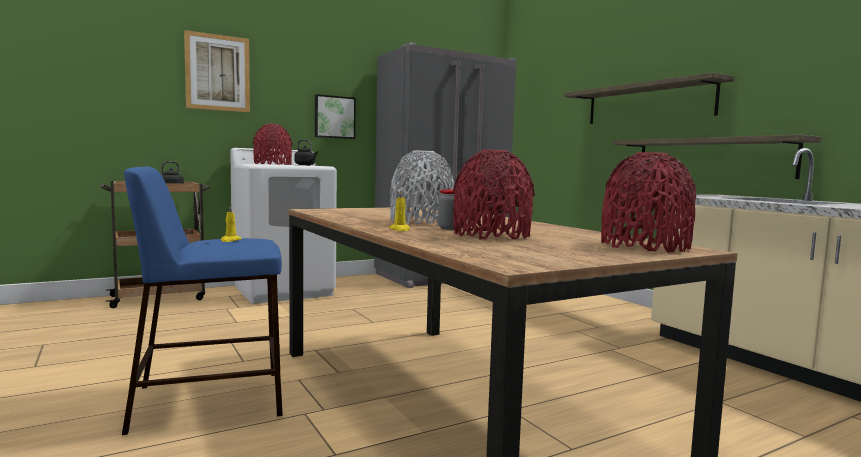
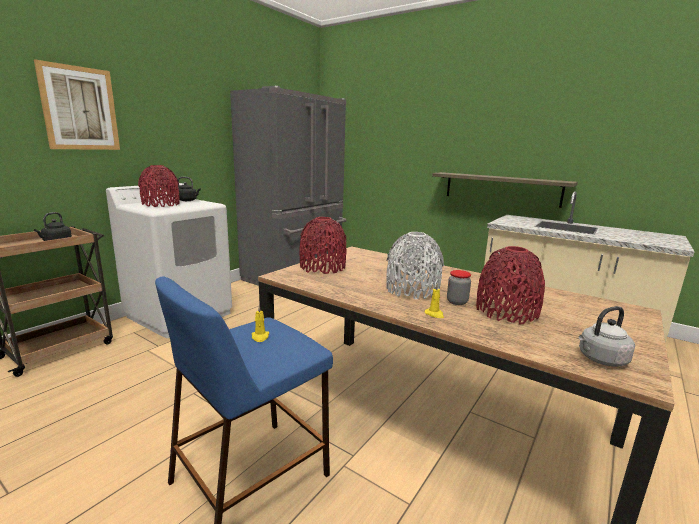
camera: 25 degrees left, 10 degrees up
picture [315,94,356,139] -> none
shelf [564,72,734,124] -> none
red vase [601,152,696,253] -> red vase moved to [299,217,346,274]
none -> grey kettle [579,306,635,367]

